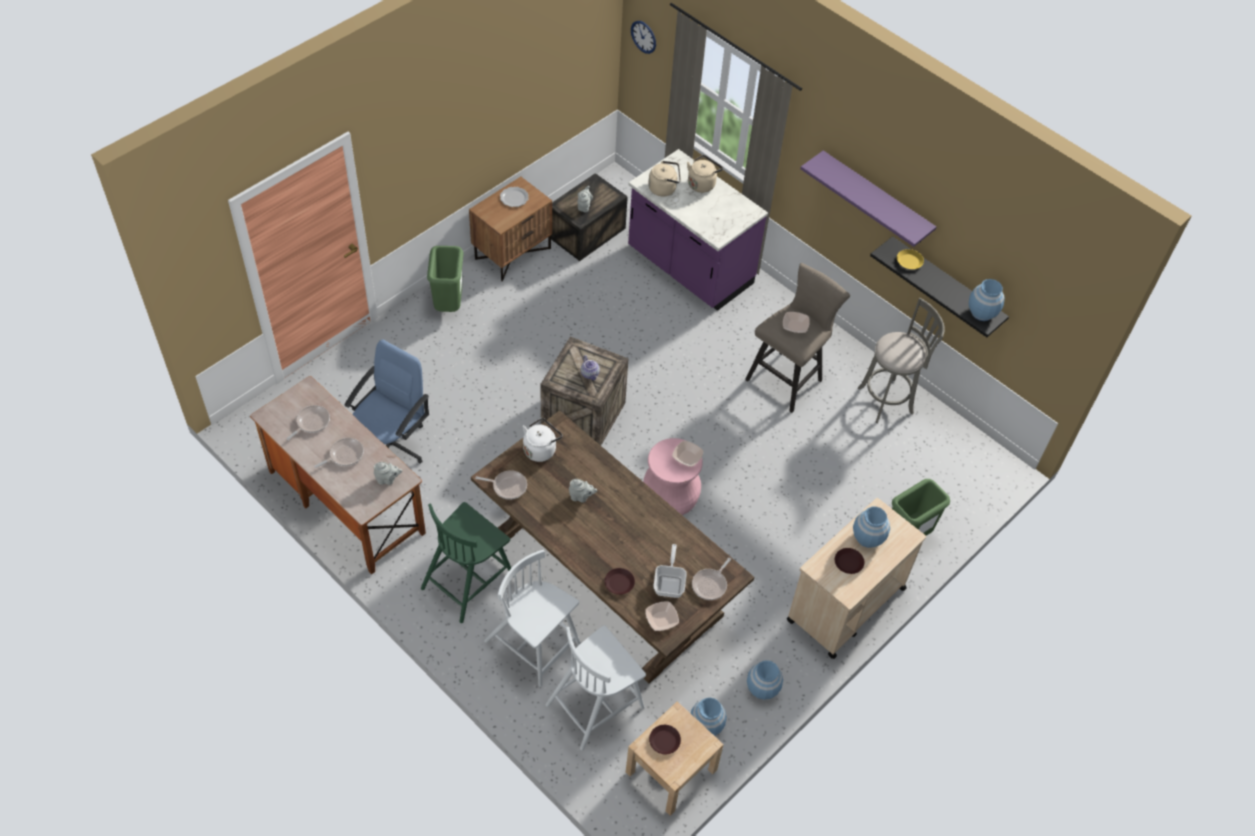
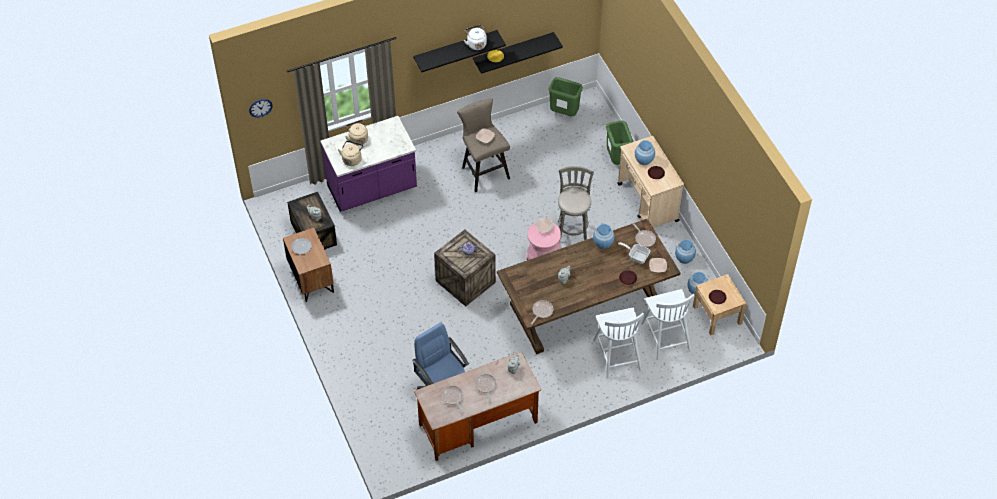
camera: 65 degrees left, 0 degrees up
green chair [421,502,511,623] -> none
green trash can [427,246,463,312] -> green trash can moved to [548,77,583,116]
white chair [484,550,581,687] -> white chair turned 75 degrees counterclockwise [593,308,644,378]
white kettle [523,418,562,462] -> white kettle moved to [464,25,487,50]
purple shelf [800,151,936,247] -> black shelf [413,30,506,72]
grey stool [858,298,945,423] -> grey stool moved to [558,166,594,240]
blue vase [969,279,1004,321] -> blue vase moved to [593,224,615,249]

